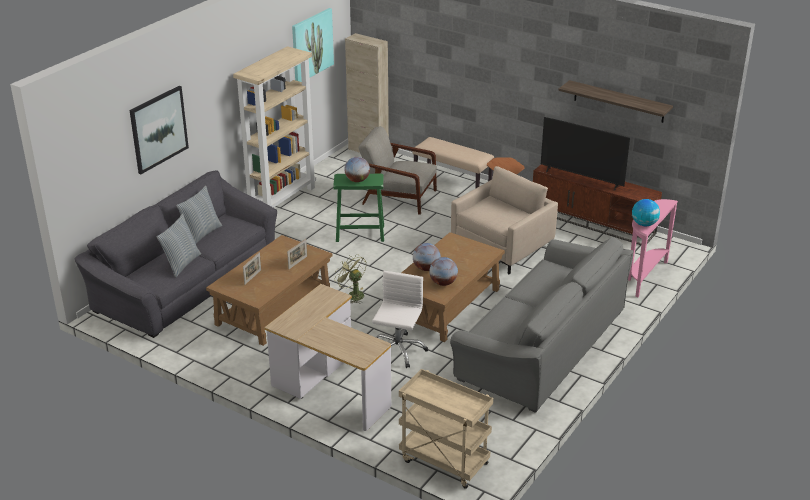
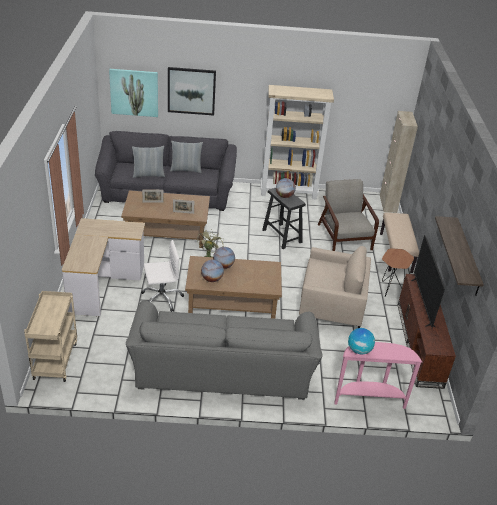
camera: 55 degrees right, 5 degrees up
picture [292,8,334,82] -> picture moved to [109,69,158,117]
green stool [334,173,384,242] -> black stool [262,188,306,249]

